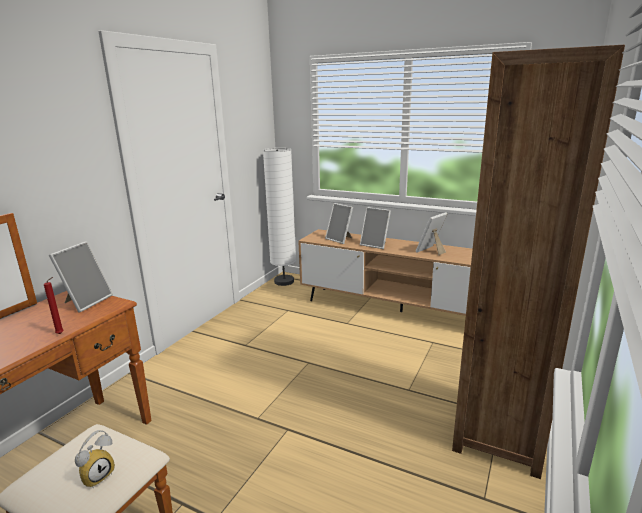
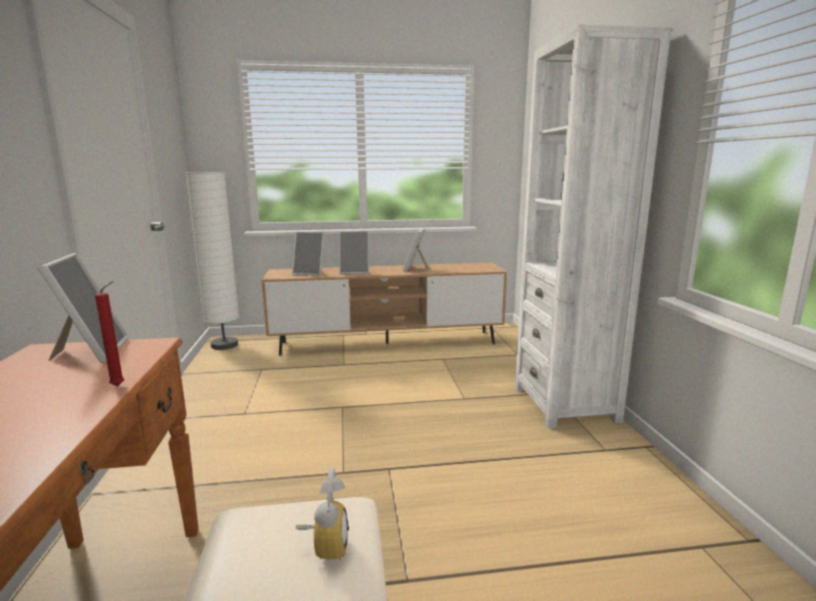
camera: 35 degrees left, 5 degrees down
brown bookcase [452,45,625,479] -> white bookcase [515,24,671,429]

